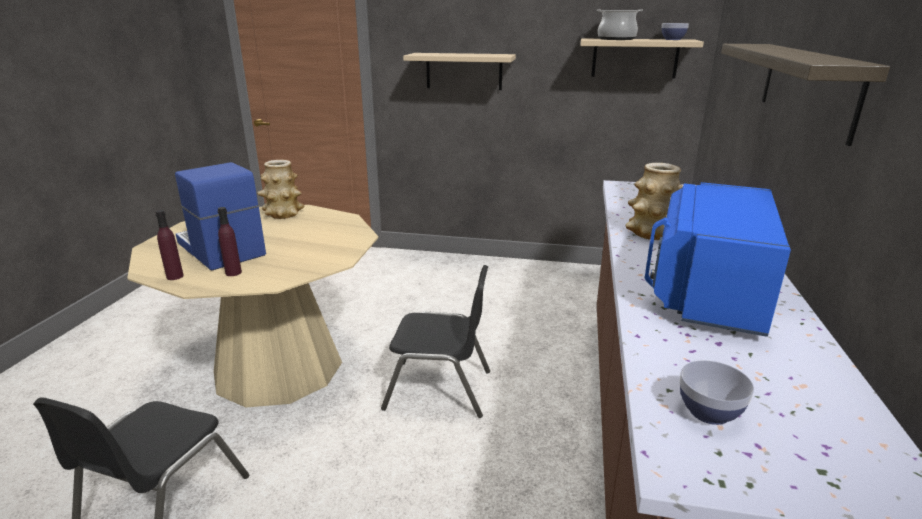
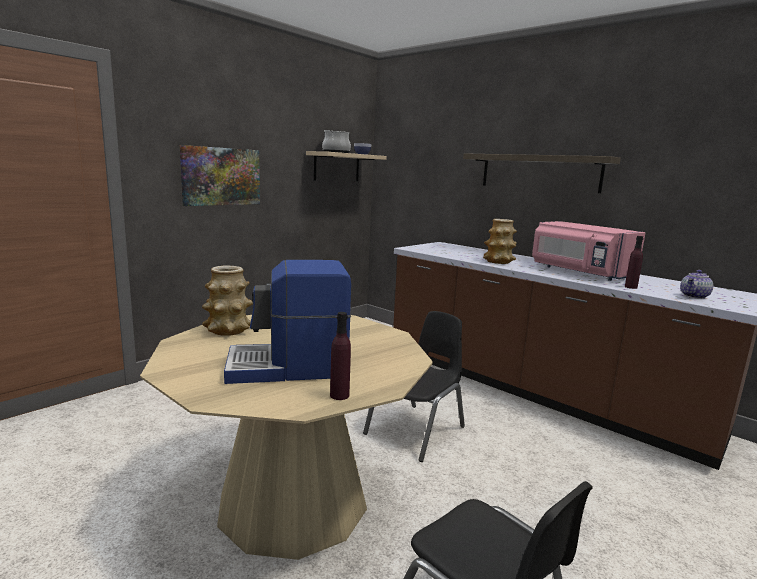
camera: 60 degrees left, 10 degrees down
purple bottle [217,207,242,276] -> purple bottle moved to [625,236,643,289]
beige shelf [403,53,516,90] -> picture [180,145,260,206]
blue microwave [645,182,791,337] -> pink microwave [532,221,646,281]
bowl [680,360,754,425] -> teapot [680,270,713,299]

